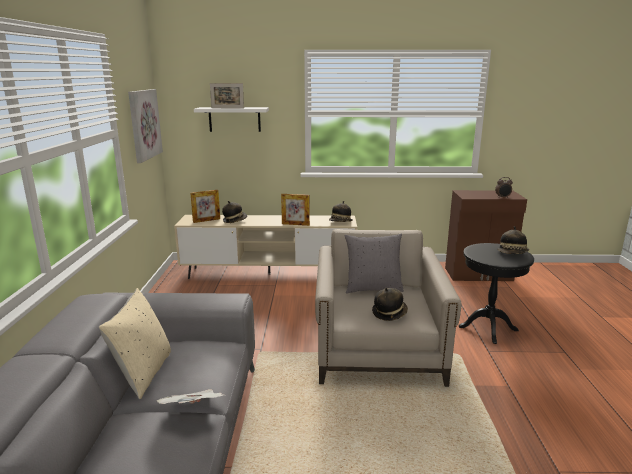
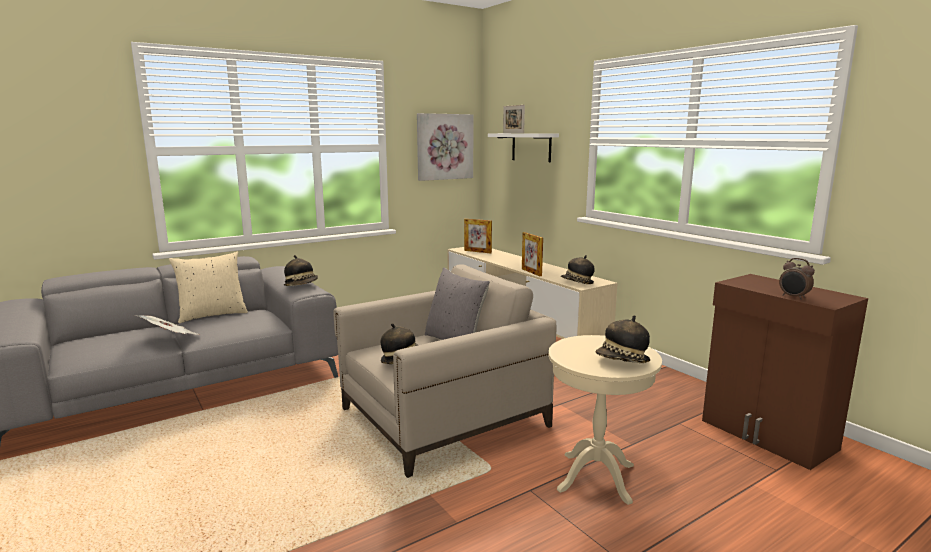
camera: 55 degrees right, 5 degrees down
hat [222,201,247,223] -> hat moved to [284,255,318,286]
black side table [459,243,534,344] -> beige side table [548,335,662,505]

